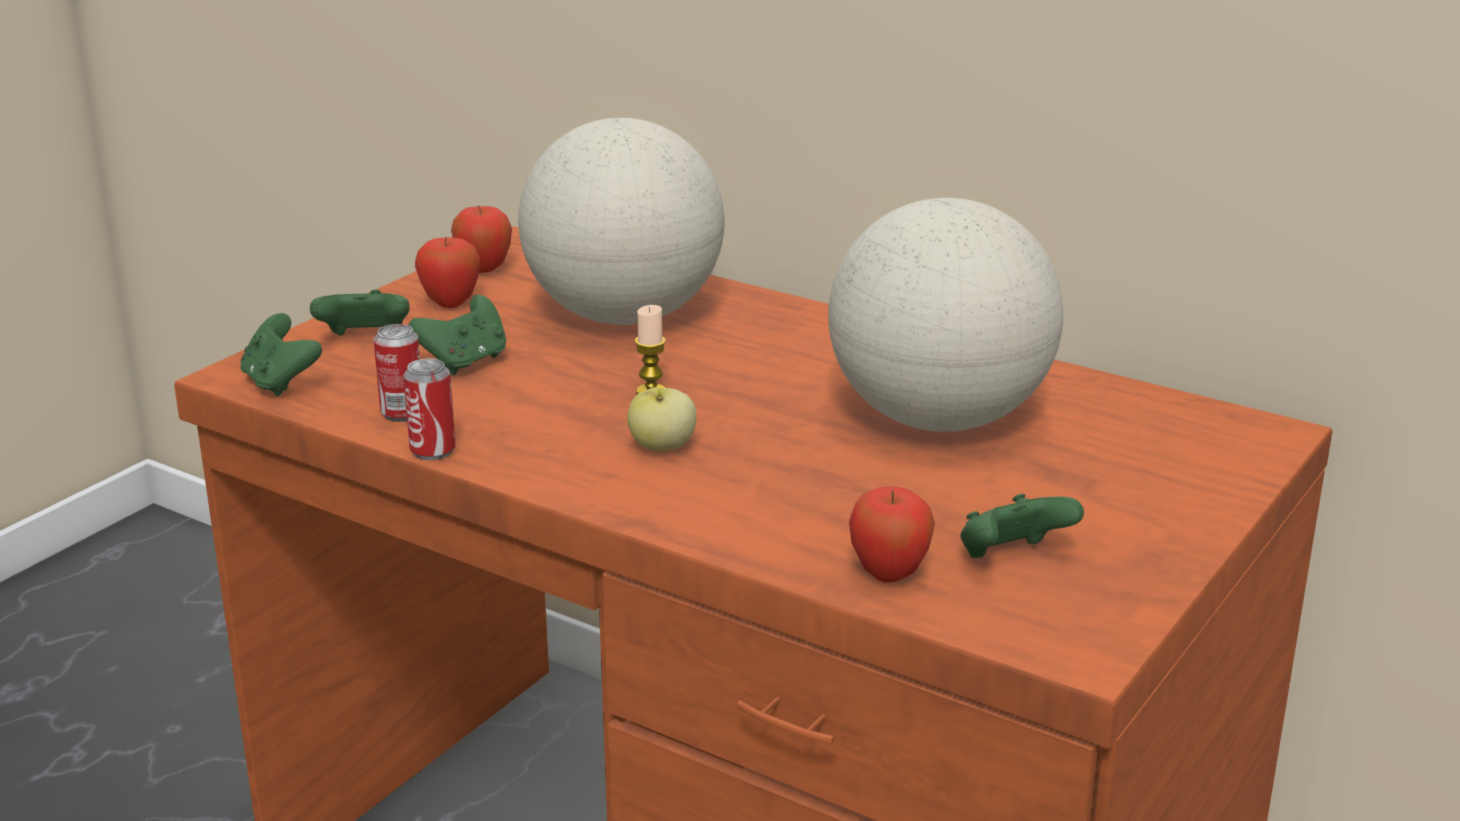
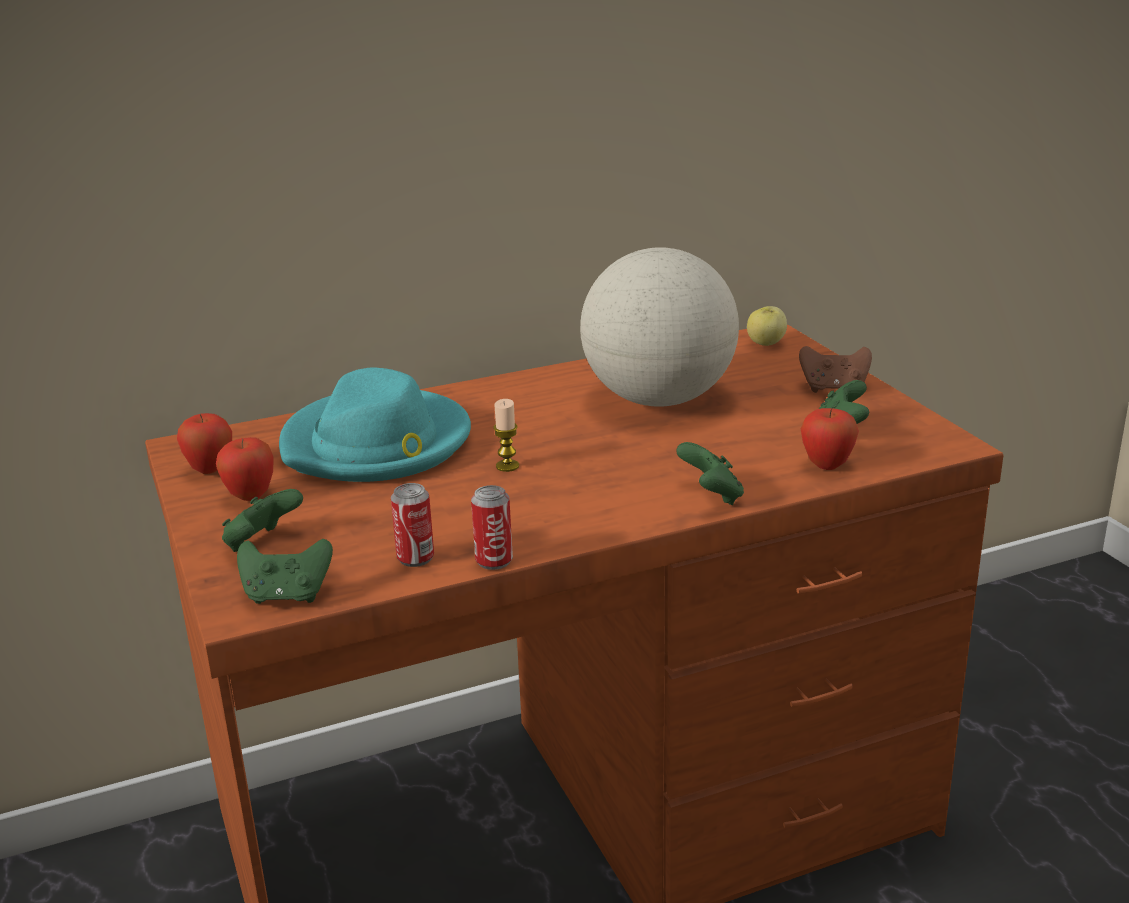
camera: 55 degrees left, 0 degrees up
green game controller [409,295,506,375] -> green game controller moved to [676,442,744,505]
globe [518,118,725,325] -> turquoise hat [279,368,471,482]
apple [627,387,696,451] -> apple moved to [747,306,787,346]
none -> brown game controller [799,346,872,393]

